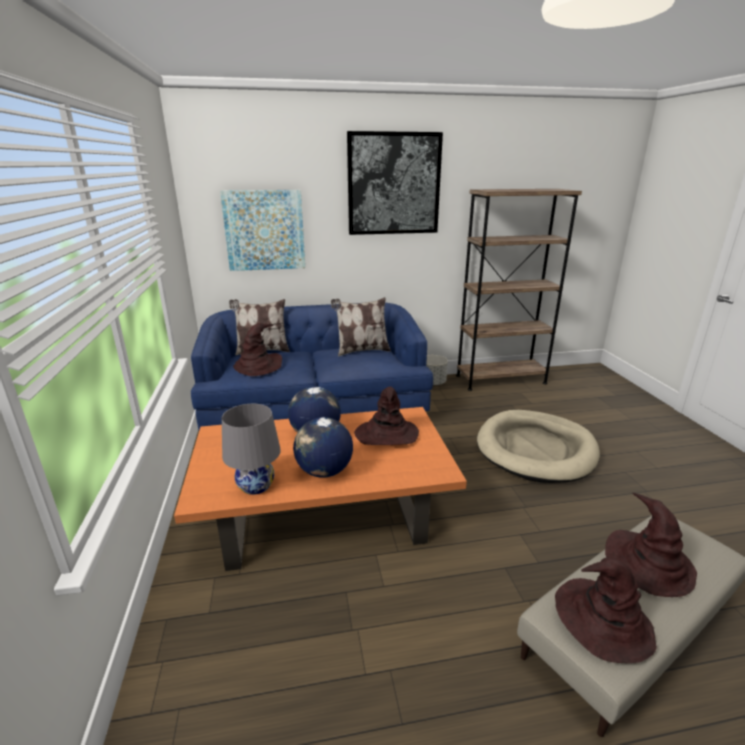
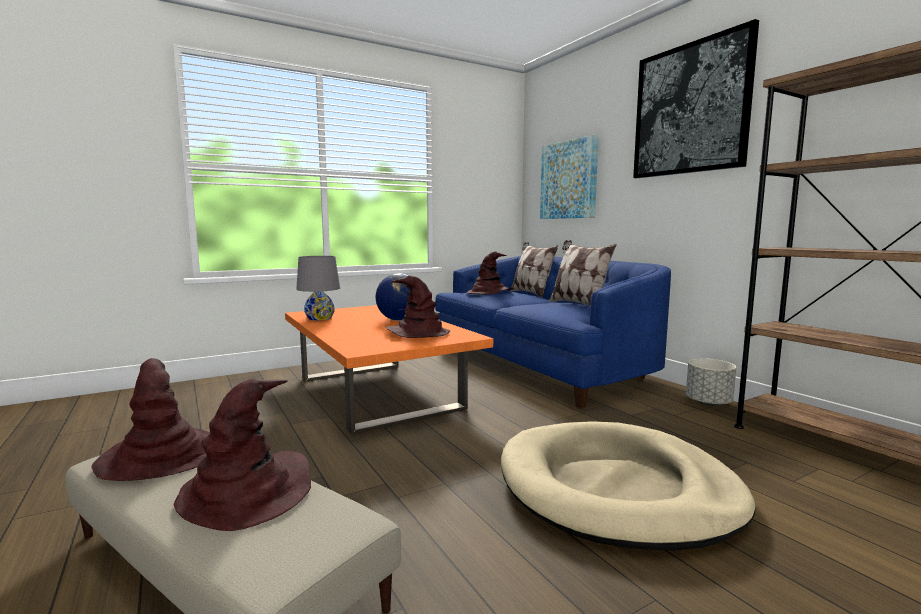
camera: 70 degrees right, 15 degrees down
globe [293,417,353,478] -> none

